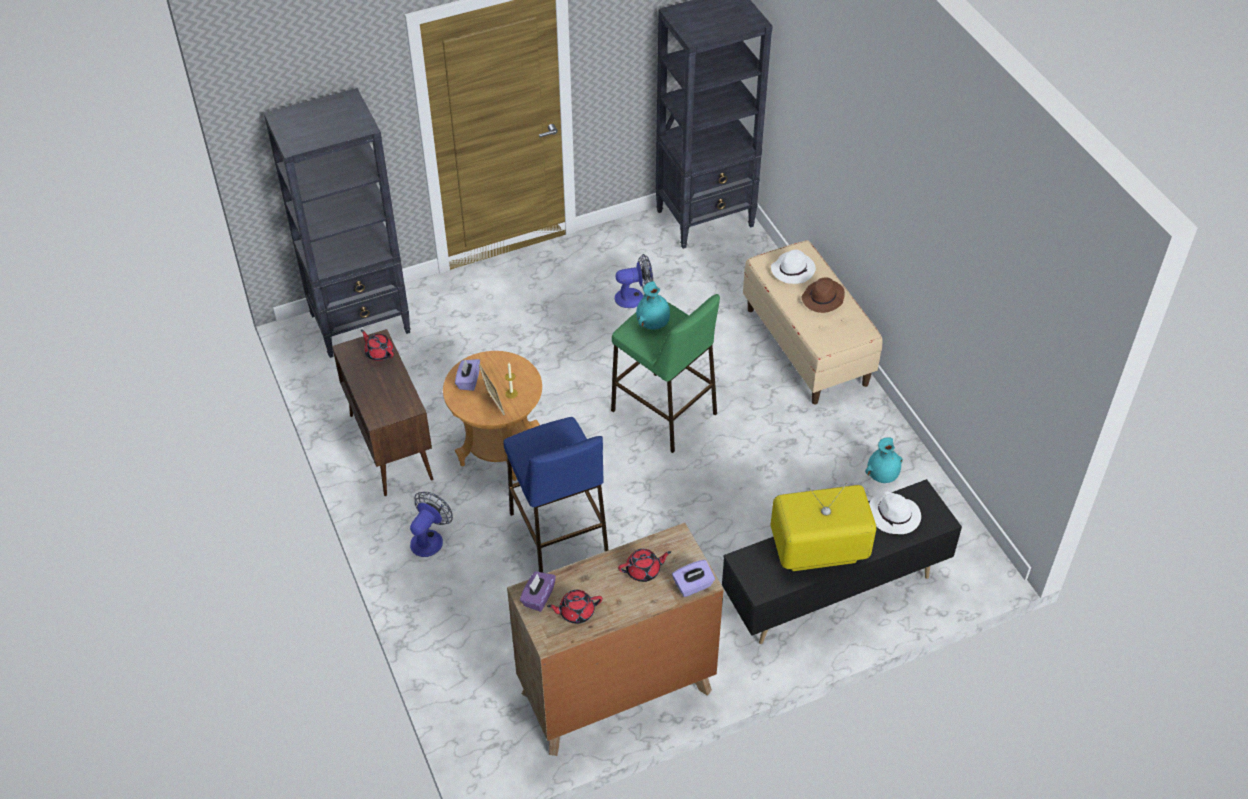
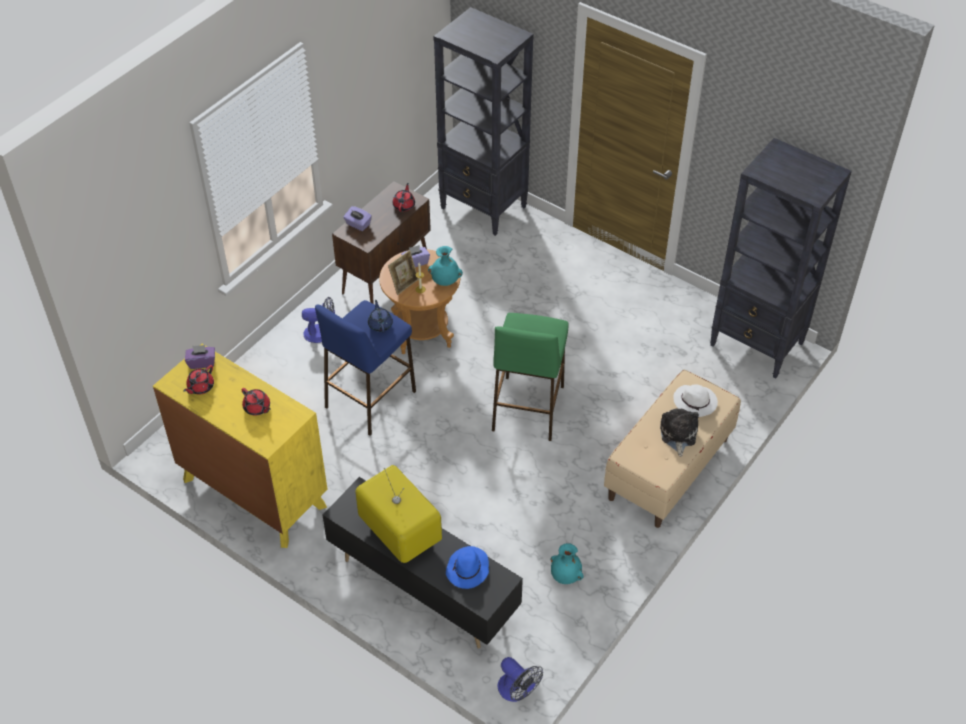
camera: 60 degrees right, 0 degrees up
brown dresser [507,523,724,756] -> yellow dresser [153,344,328,548]
red teapot [547,590,602,624] -> red teapot turned 105 degrees counterclockwise [183,365,214,394]
fan [615,254,653,308] -> fan moved to [497,657,543,702]
turquoise vase [636,281,670,329] -> turquoise vase moved to [428,246,463,286]
purple tissue box [672,560,715,597] -> purple tissue box moved to [343,206,372,231]
brown hat [801,278,845,313] -> plush toy [660,408,699,457]
white hat [869,492,921,534] -> blue hat [446,546,489,589]
none -> blue teapot [368,300,393,333]

